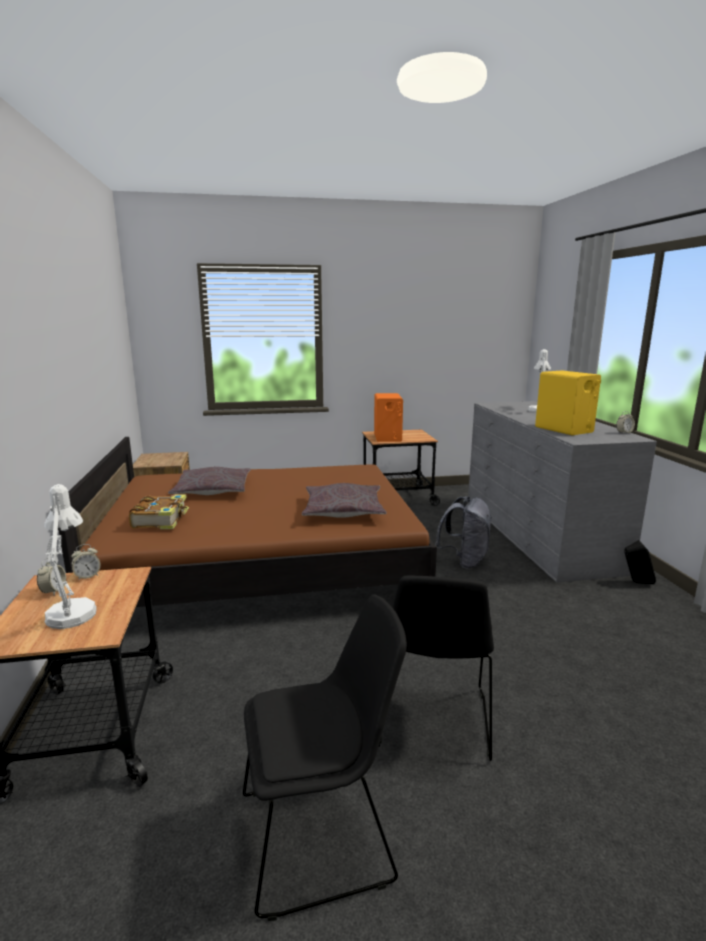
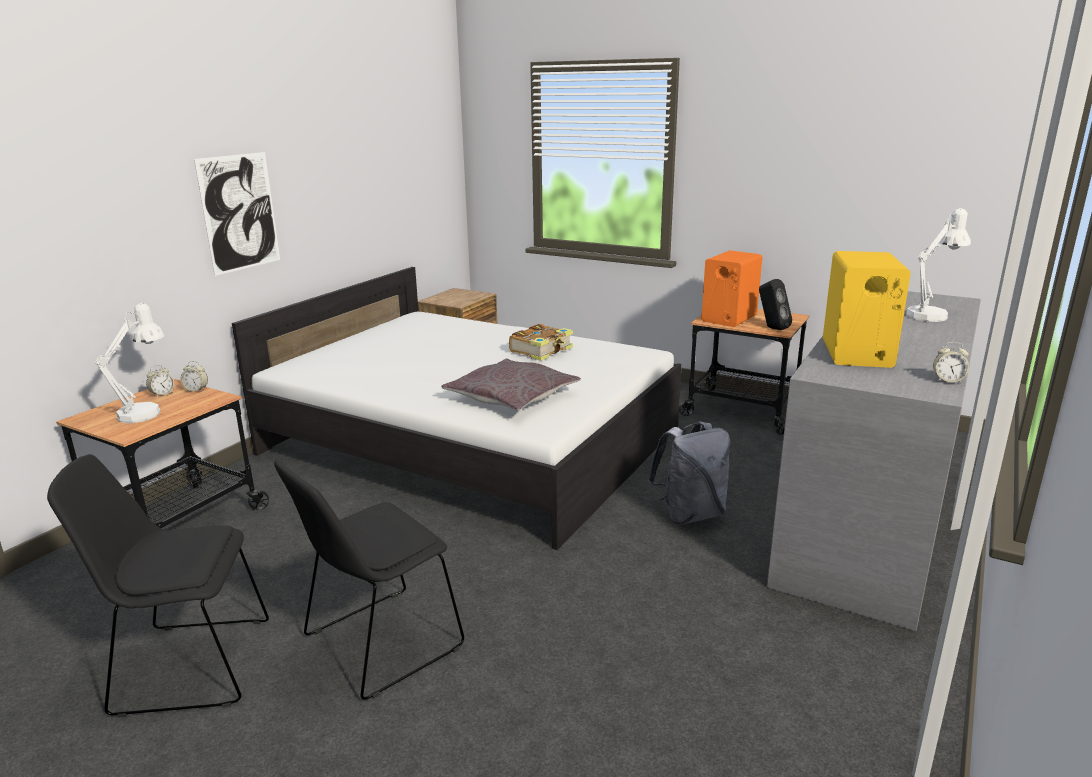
camera: 40 degrees right, 5 degrees up
brown bed [59,437,437,607] -> white bed [232,267,682,550]
book [129,495,189,529] -> book moved to [509,324,573,361]
grey pillow [168,467,251,495] -> none
black chair [243,594,407,921] -> black chair turned 150 degrees clockwise [47,454,269,718]
black speaker [624,540,656,584] -> black speaker moved to [759,279,792,330]
none -> picture [194,152,280,276]

